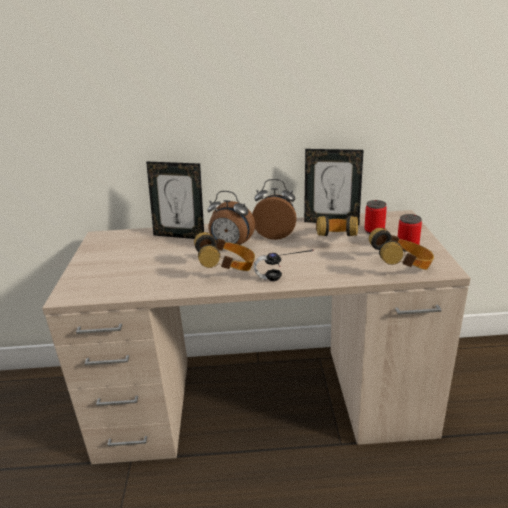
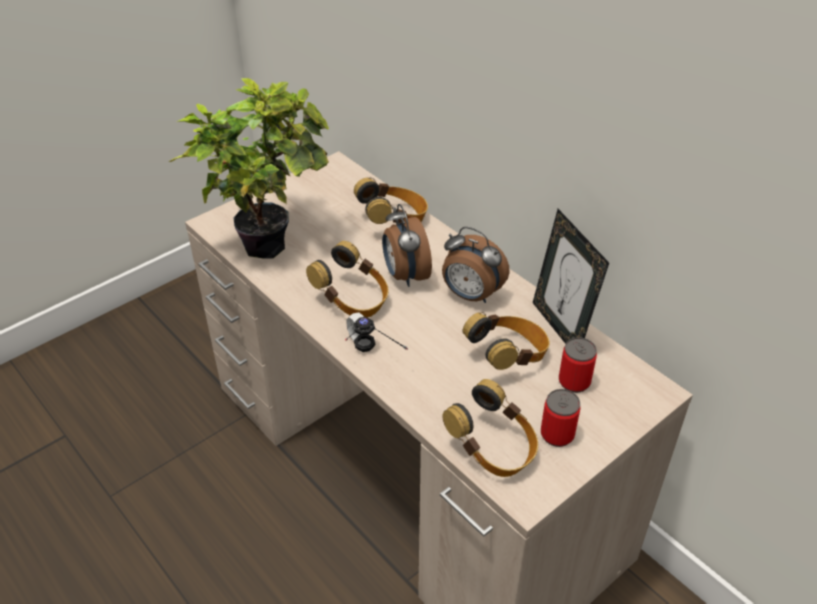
camera: 50 degrees right, 15 degrees up
picture frame [146,161,204,239] -> headphones [354,178,428,224]
alarm clock [252,179,297,240] -> alarm clock turned 150 degrees clockwise [442,227,509,303]
none -> potted plant [168,78,329,259]

